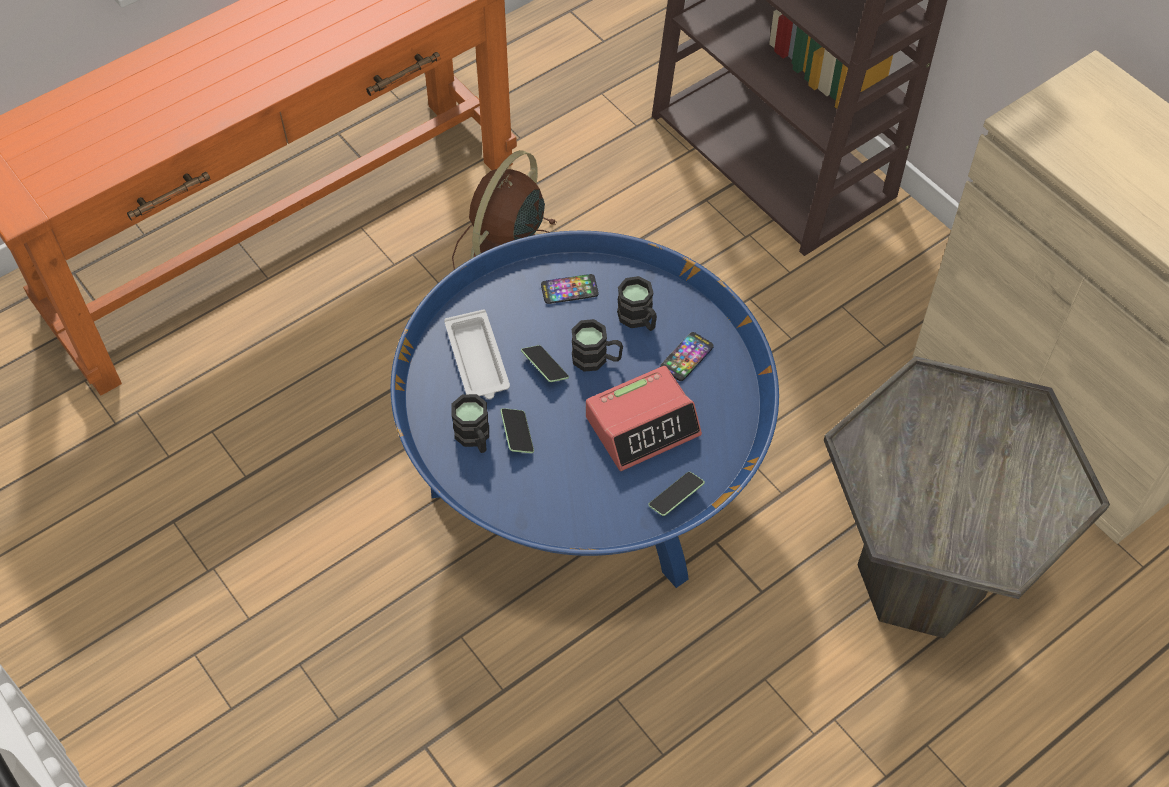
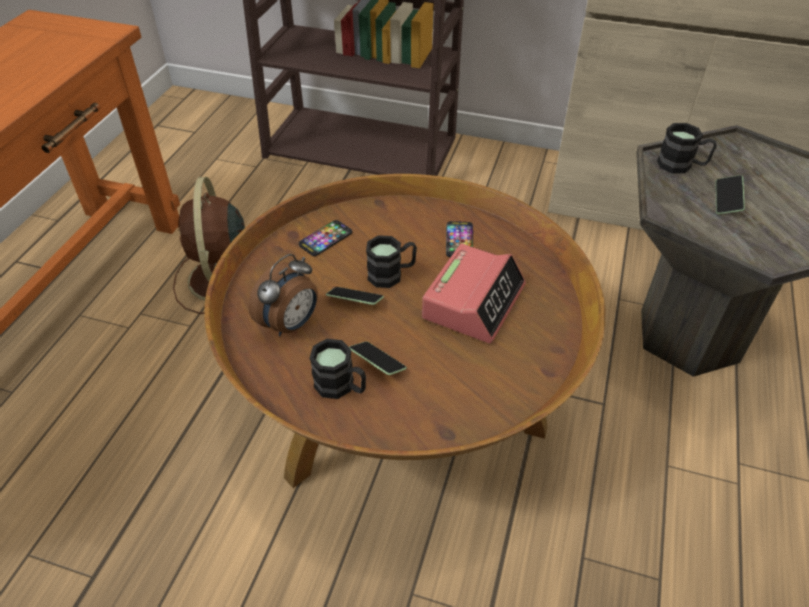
camera: 35 degrees left, 10 degrees down
blue coffee table [391,231,779,588] -> brown coffee table [204,174,606,488]
white tray [444,309,510,399] -> alarm clock [248,254,318,336]
black mug [617,276,657,331] -> black mug moved to [657,123,716,173]
phone [648,472,705,516] -> phone moved to [715,175,745,214]

